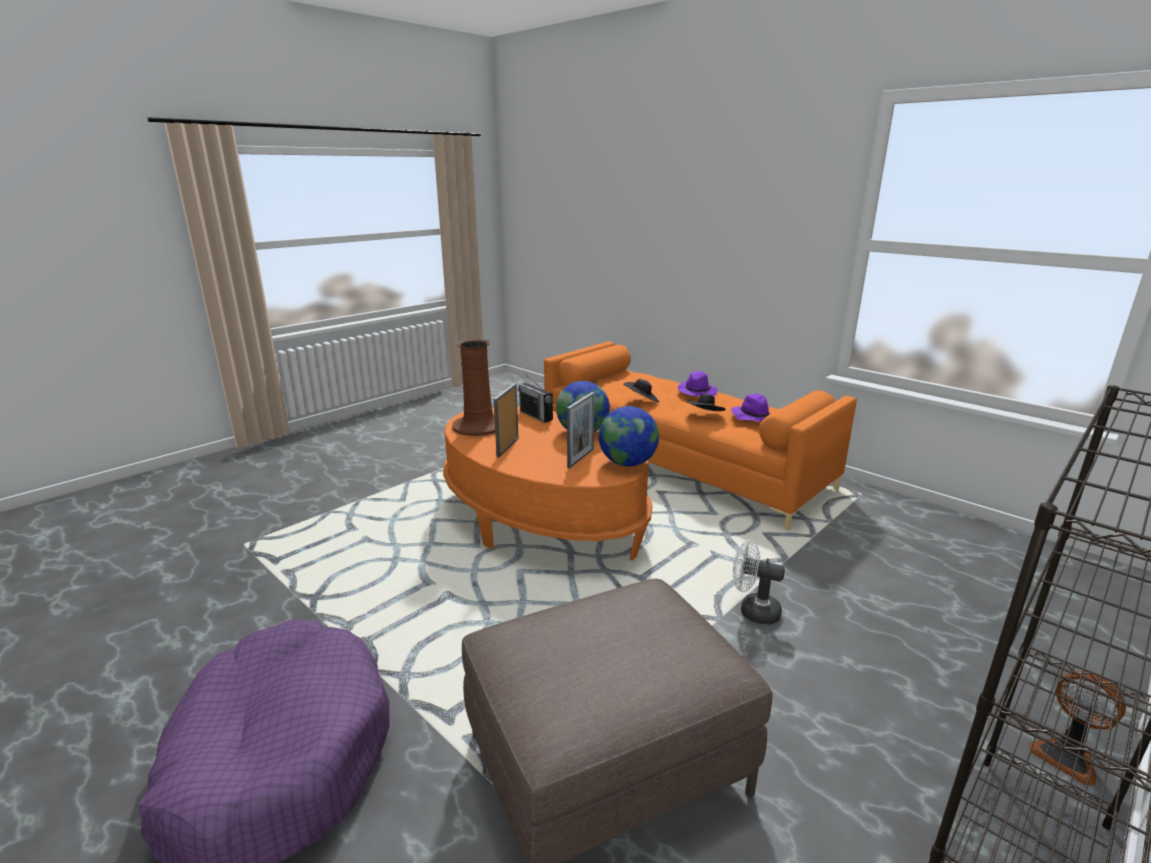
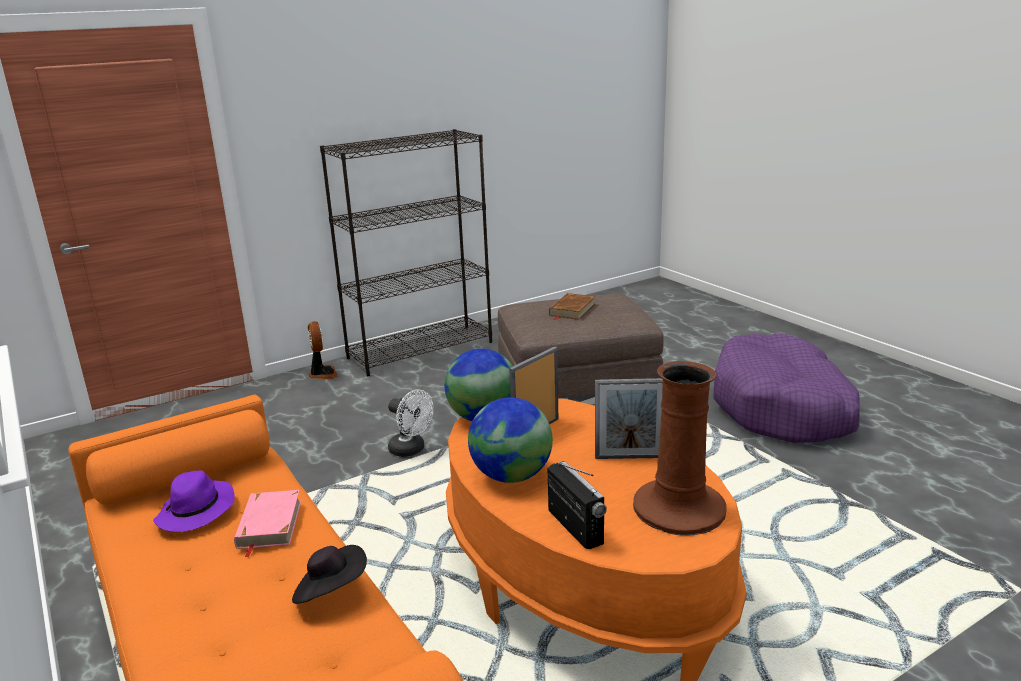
camera: 165 degrees left, 0 degrees up
picture frame [494,383,519,457] -> picture frame turned 60 degrees clockwise [595,378,663,459]
purple hat [678,371,717,397] -> none
black hat [685,393,726,411] -> pink book [234,490,301,557]
none -> brown book [549,293,595,320]

